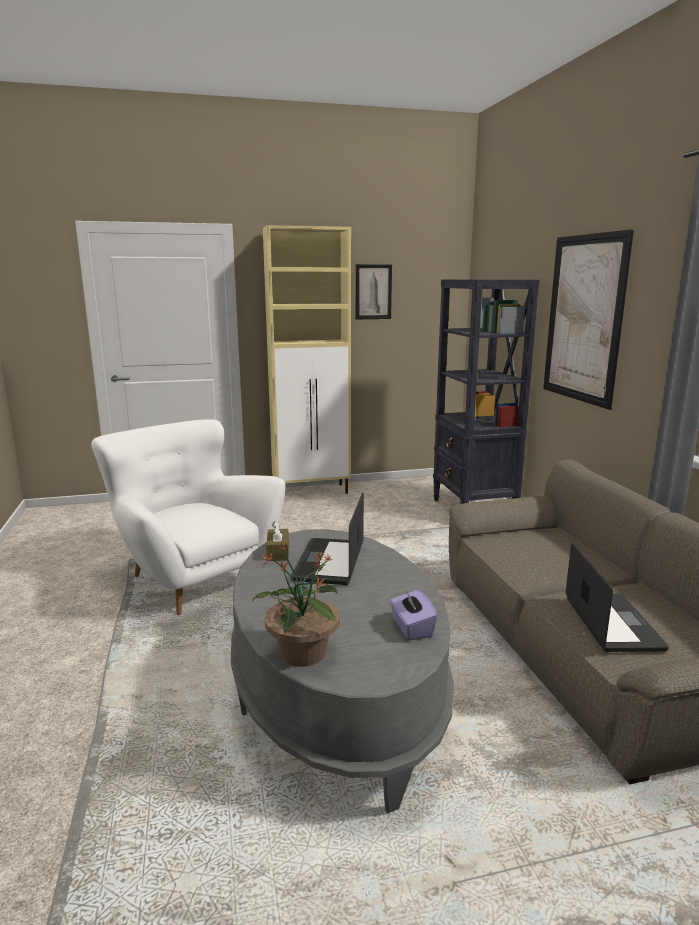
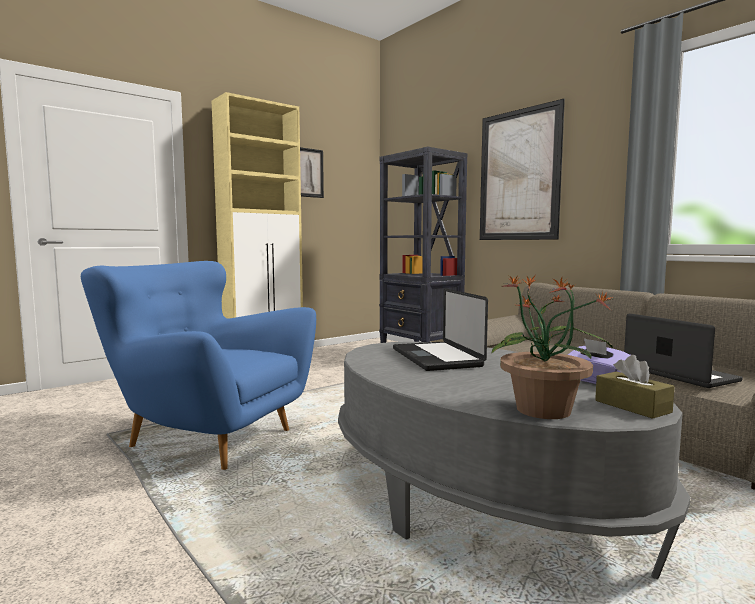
camera: 25 degrees left, 10 degrees down
white armchair [91,419,285,615] -> blue armchair [81,261,316,470]
brown tissue box [266,521,289,561] -> brown tissue box moved to [595,355,675,419]

